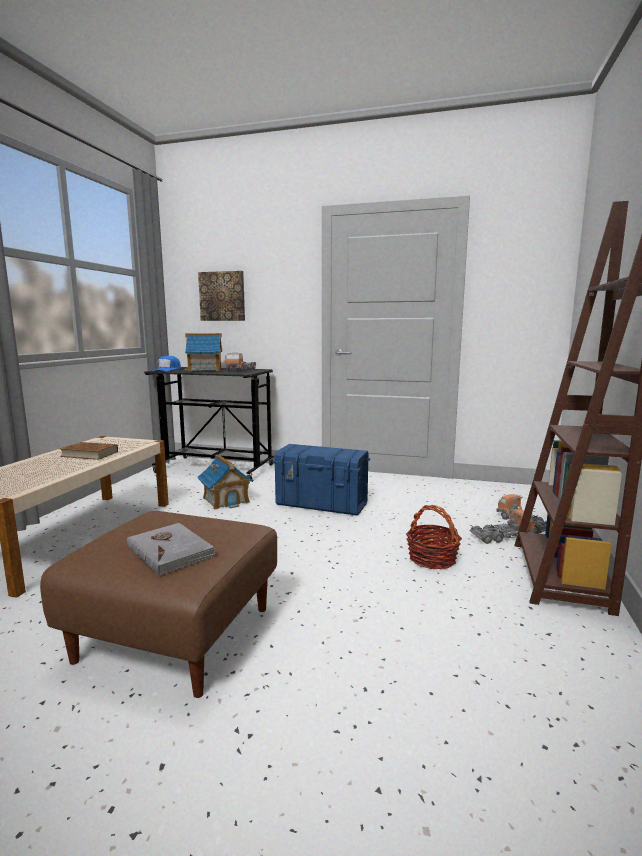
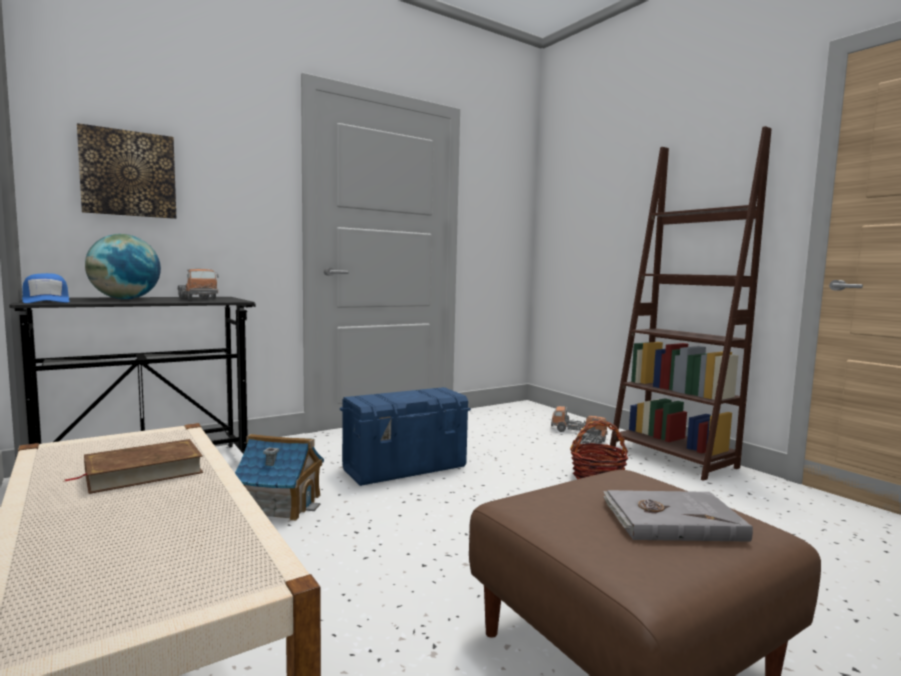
camera: 50 degrees left, 5 degrees down
toy house [184,333,222,371] -> globe [85,234,161,299]

